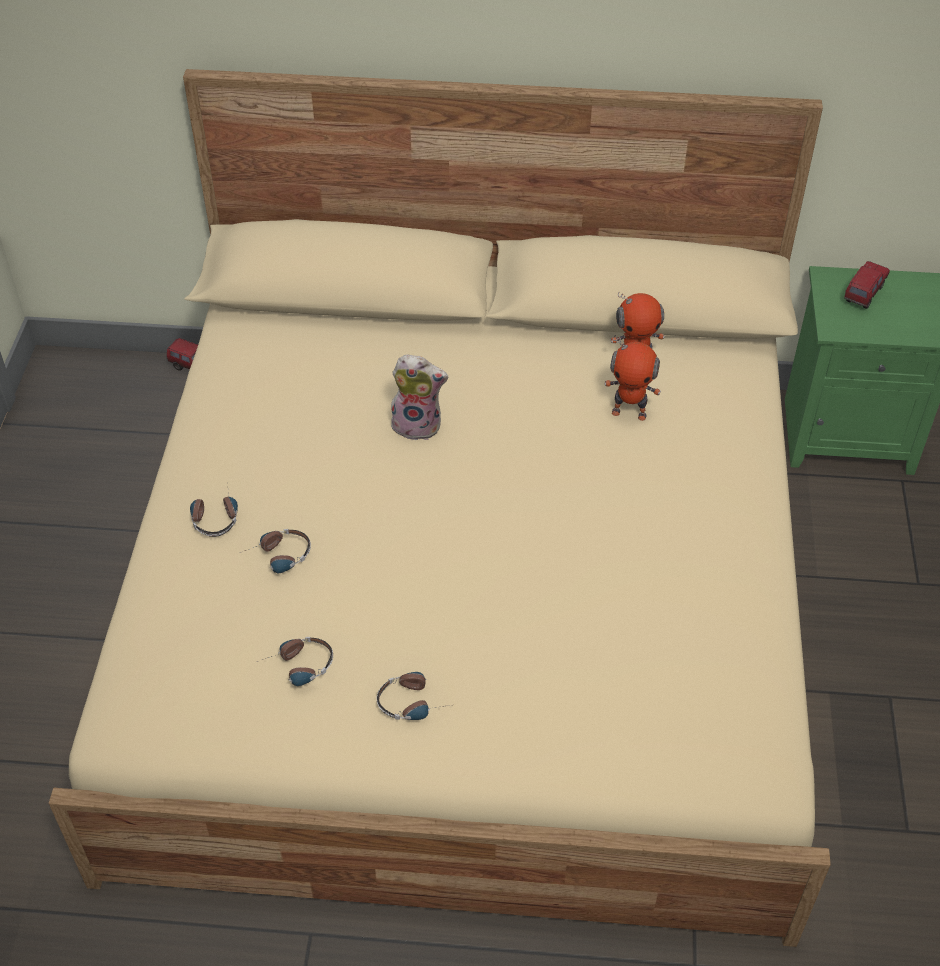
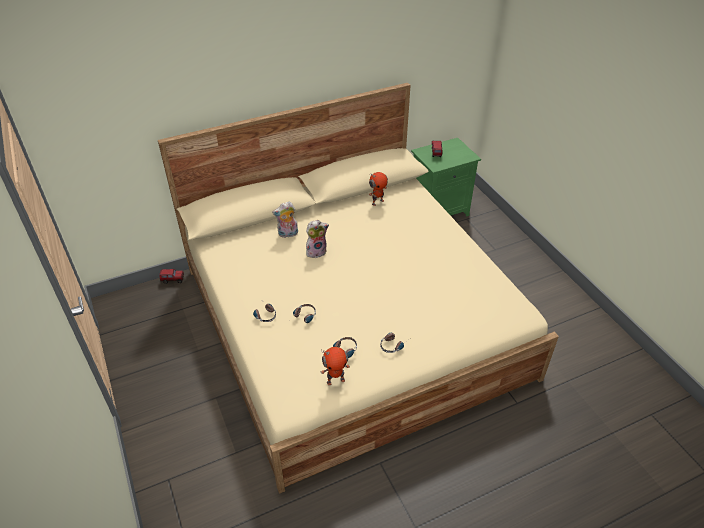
camera: 30 degrees left, 5 degrees down
toy robot [604,335,661,421] -> toy robot moved to [321,347,350,386]
none -> plush toy [272,202,298,238]

